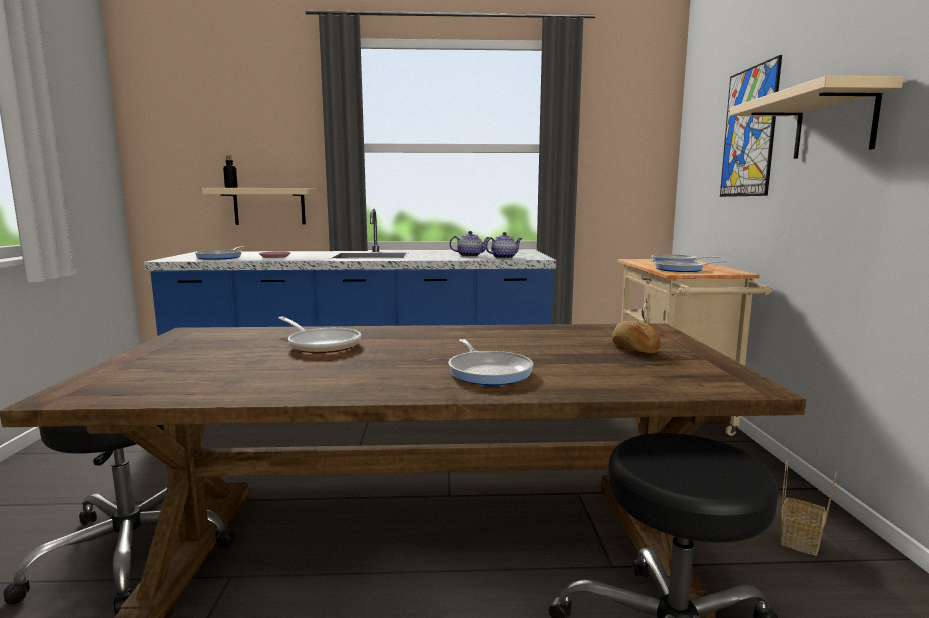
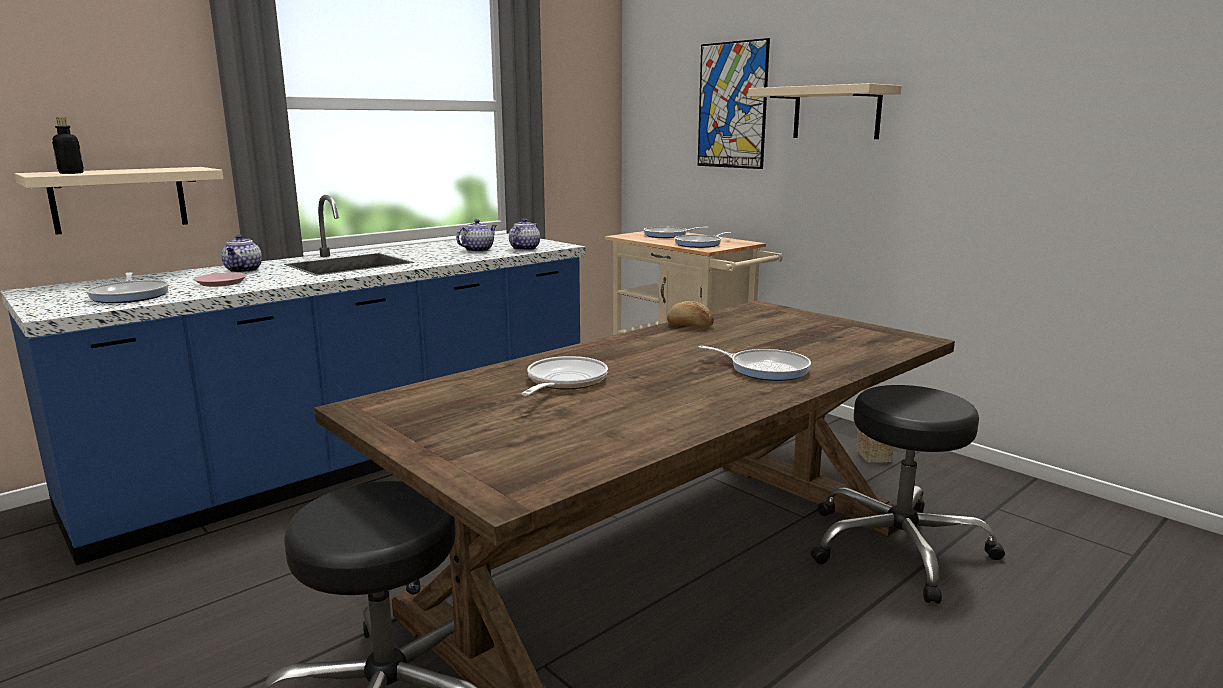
camera: 40 degrees left, 5 degrees up
frying pan [278,316,361,353] -> frying pan turned 75 degrees counterclockwise [522,356,608,396]
bread [612,321,661,353] -> bread moved to [667,301,714,327]
none -> teapot [221,235,262,273]

